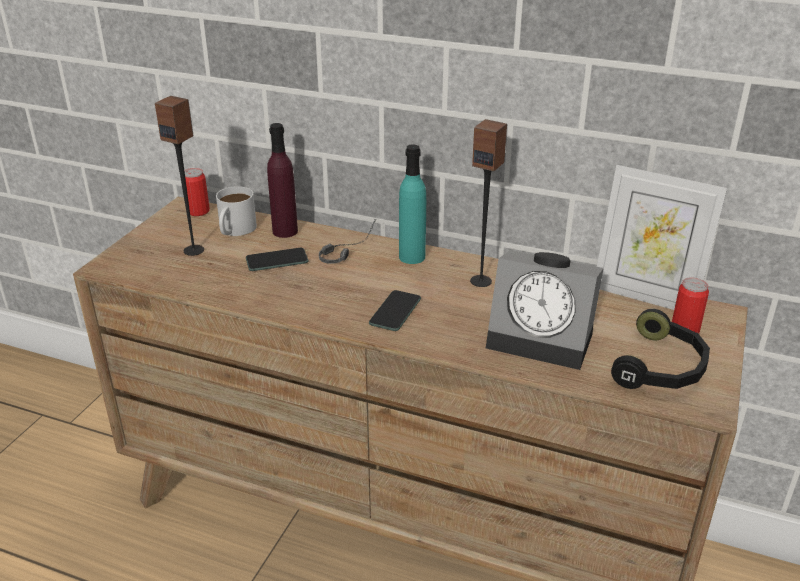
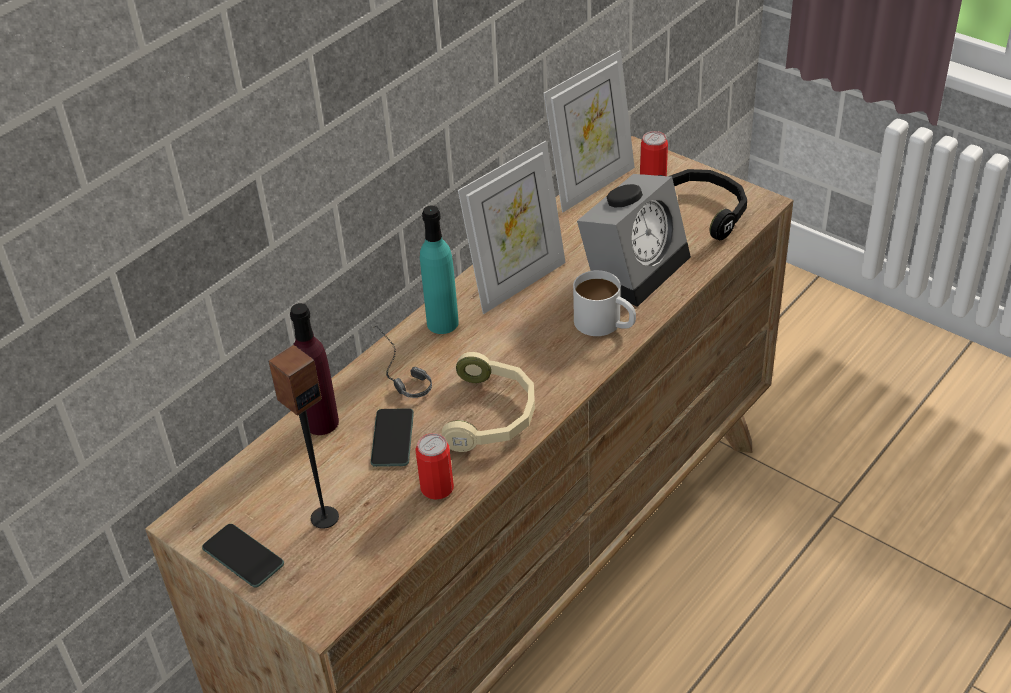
camera: 70 degrees left, 10 degrees up
can [185,168,210,216] -> can moved to [415,433,454,500]
white mug [216,186,257,236] -> white mug moved to [573,270,636,336]
phone [369,290,421,331] -> phone moved to [202,524,284,588]
speaker [470,119,507,287] -> picture frame [458,141,566,314]
none -> beige headphones [442,352,535,452]

